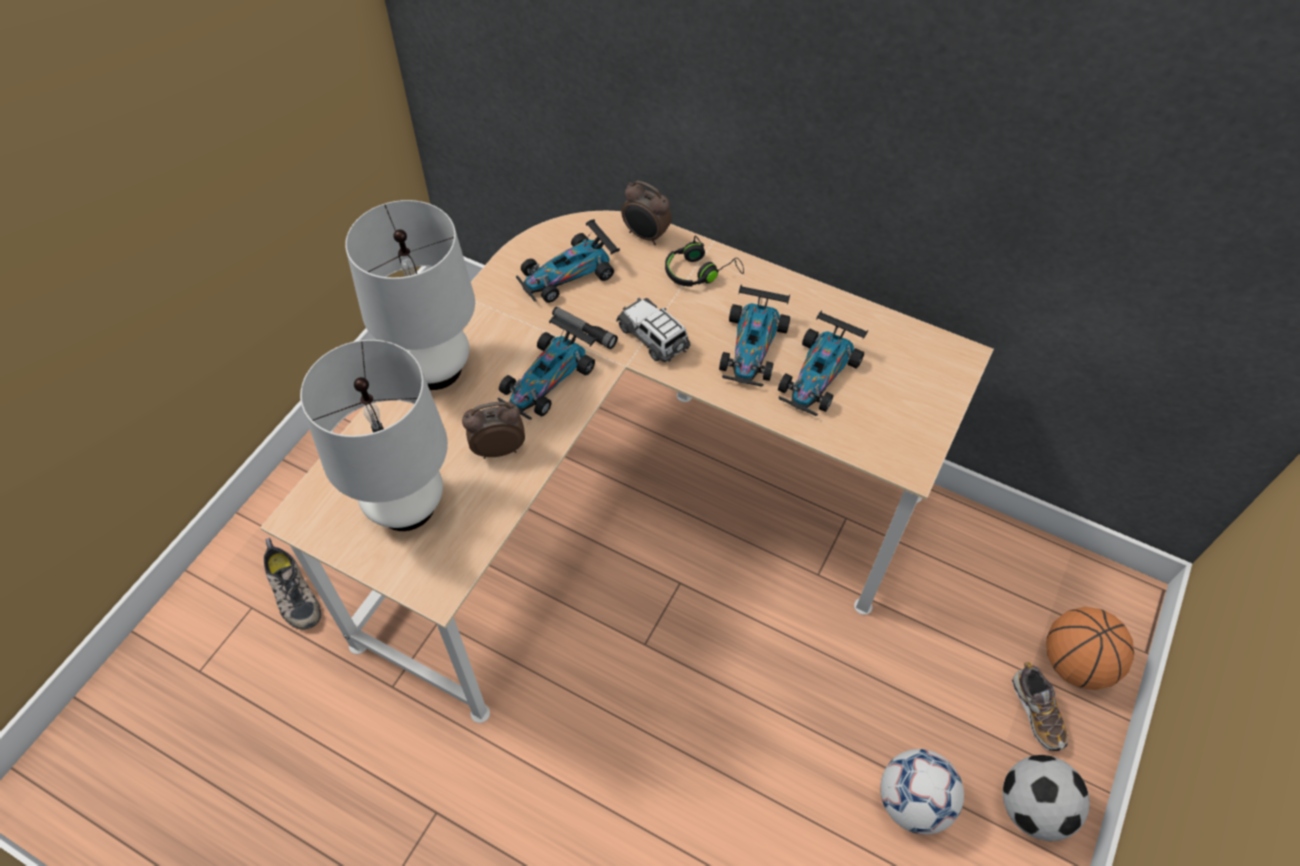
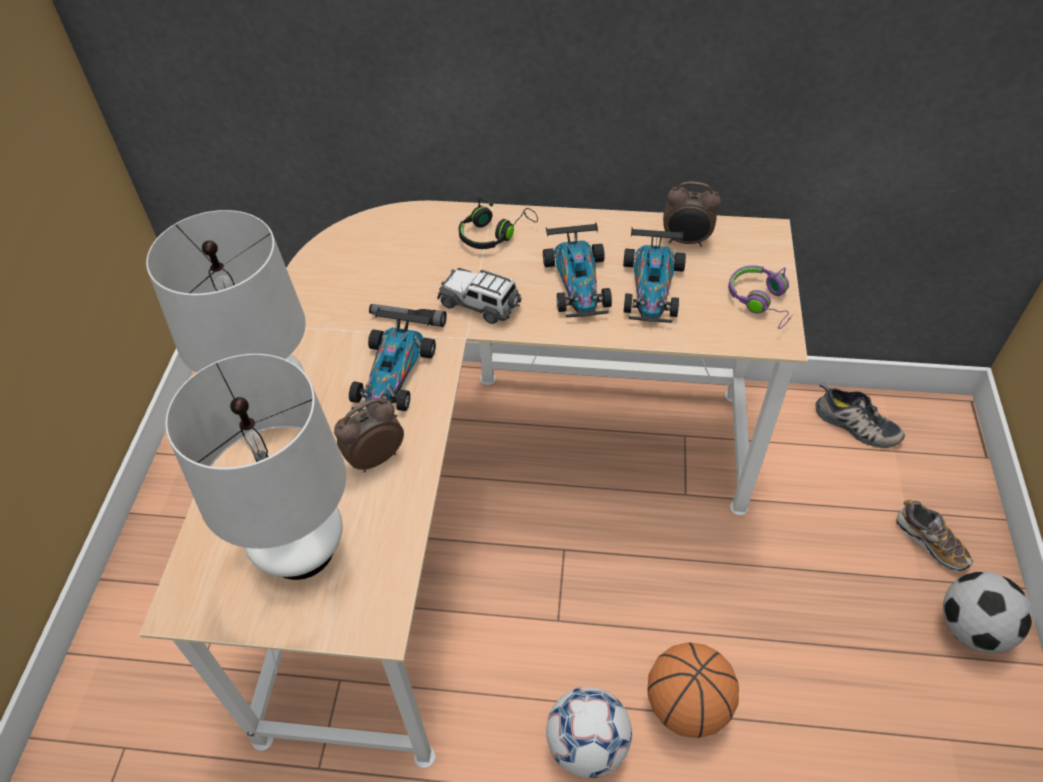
camera: 20 degrees left, 5 degrees down
shoe [264,538,321,630] -> shoe moved to [815,383,905,448]
toy car [516,219,620,303] -> none
alarm clock [621,181,672,245] -> alarm clock moved to [663,182,721,247]
football [880,749,964,835] -> football moved to [546,687,632,778]
basketball [1046,607,1134,690] -> basketball moved to [647,642,739,738]
none -> purple headphones [728,265,792,329]

